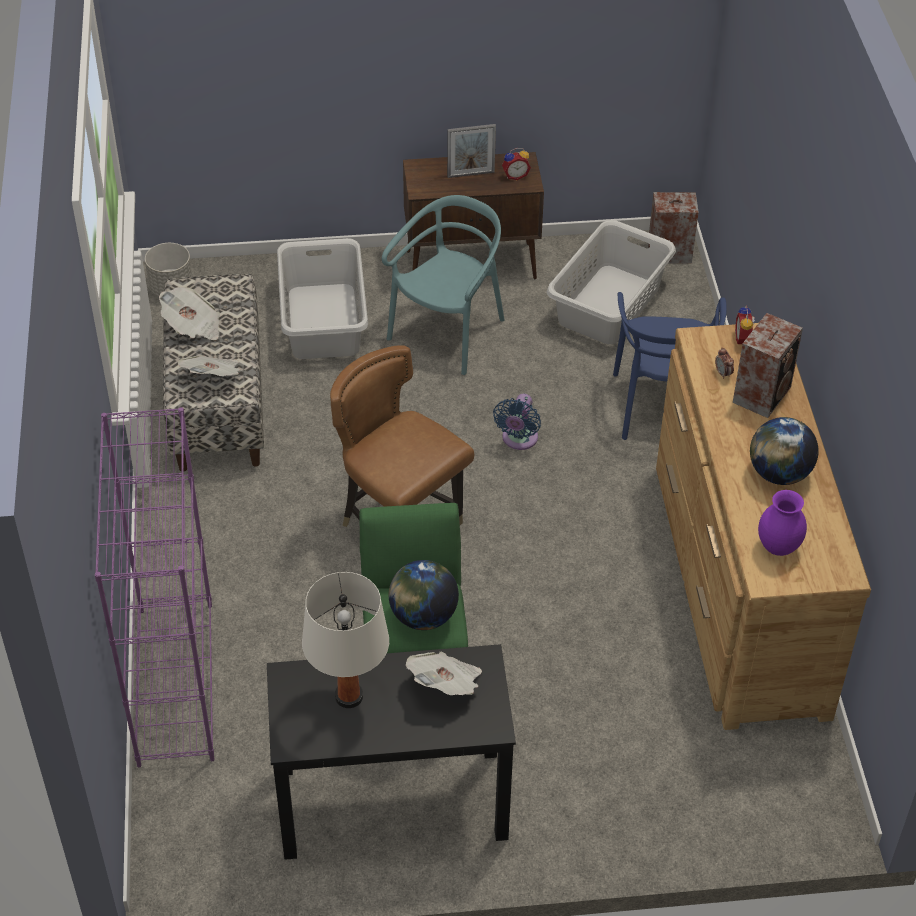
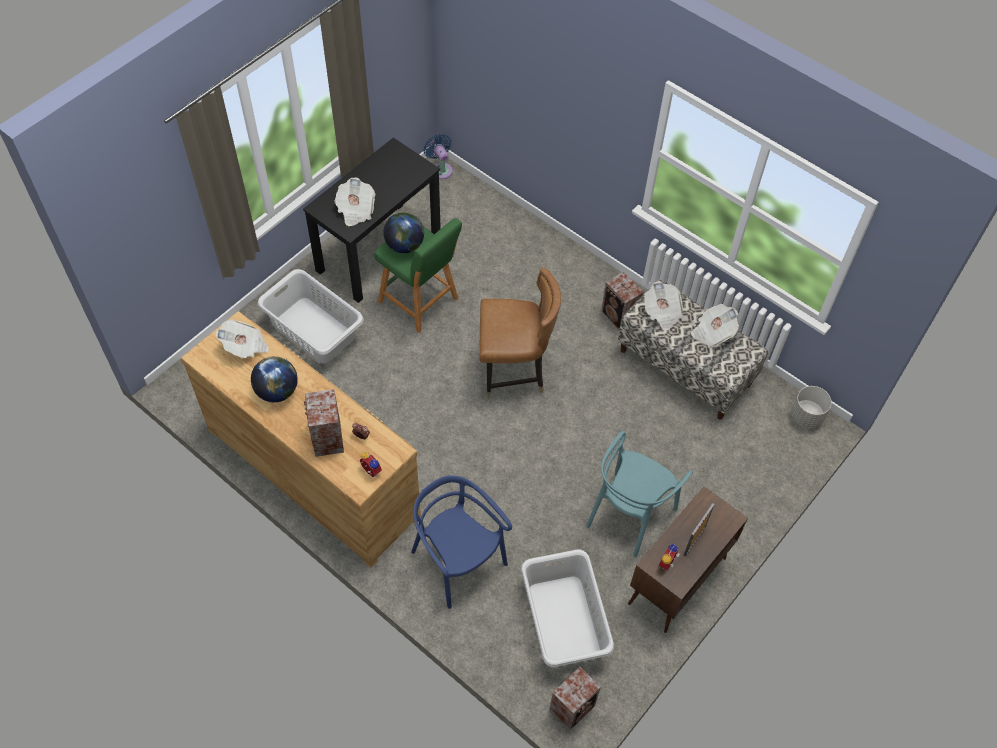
camera: 135 degrees right, 10 degrees up
purple bookcase [95,408,215,768] -> none
grey laundry basket [277,238,368,359] -> grey laundry basket moved to [258,269,364,364]
white table lamp [302,572,389,708] -> none
turquoise chair [382,195,505,375] -> turquoise chair turned 45 degrees clockwise [586,431,693,557]
blue fan [493,394,541,450] -> blue fan moved to [423,134,453,179]
purple vase [758,490,807,556] -> newspaper [215,319,269,359]
none -> speaker [601,272,644,331]

